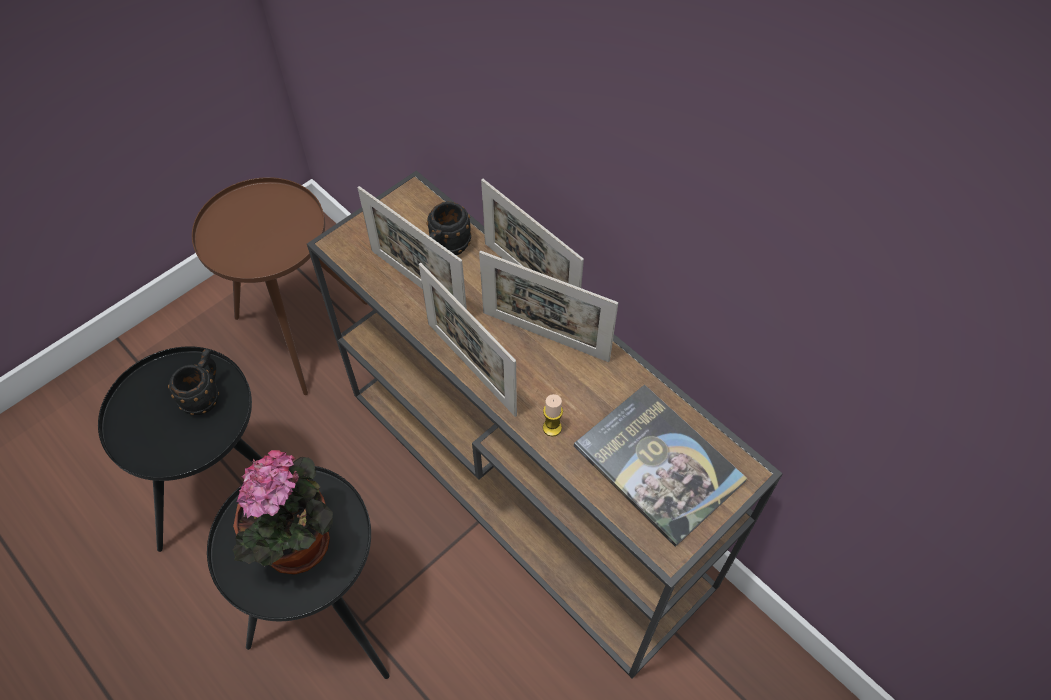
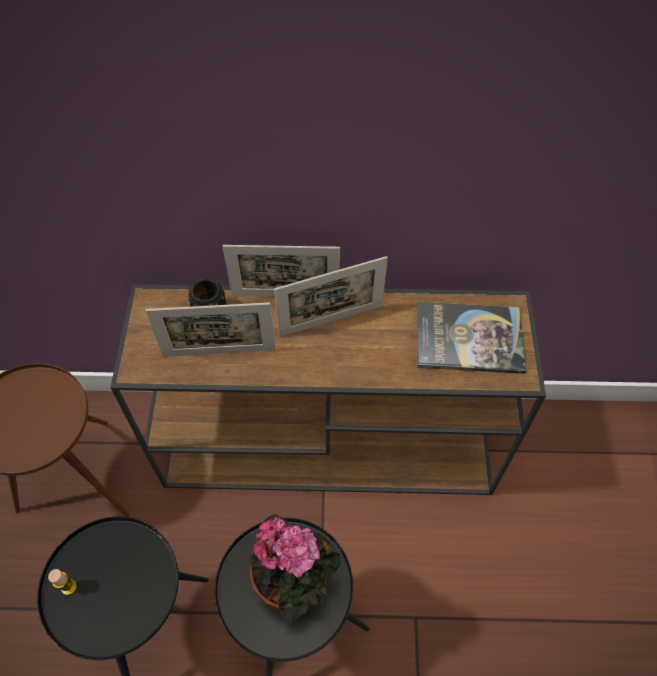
camera: 45 degrees left, 0 degrees up
black mug [168,349,219,415] -> none
picture frame [419,263,517,417] -> none
candle [543,394,563,437] -> candle moved to [48,569,77,595]

